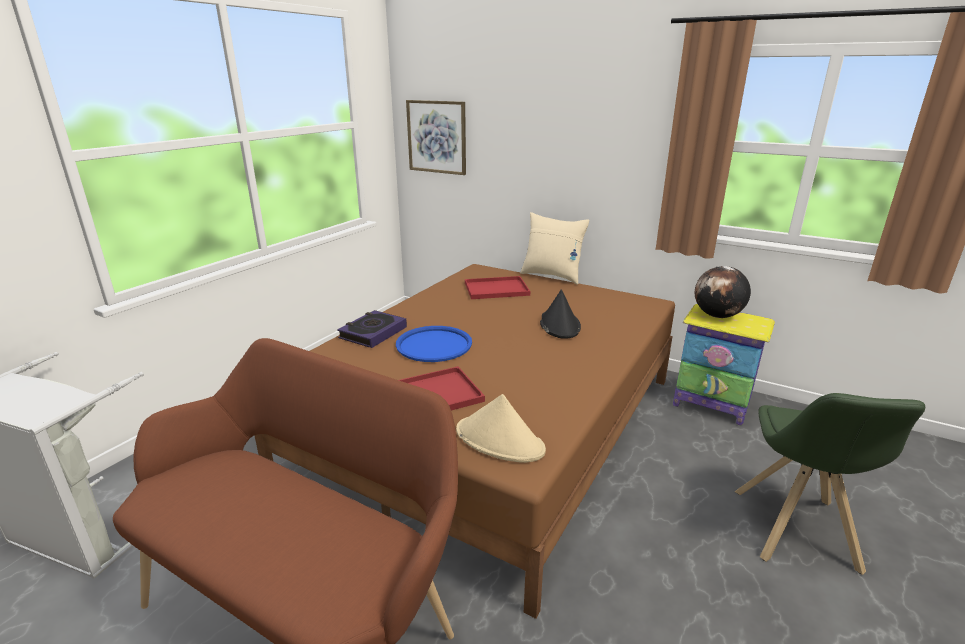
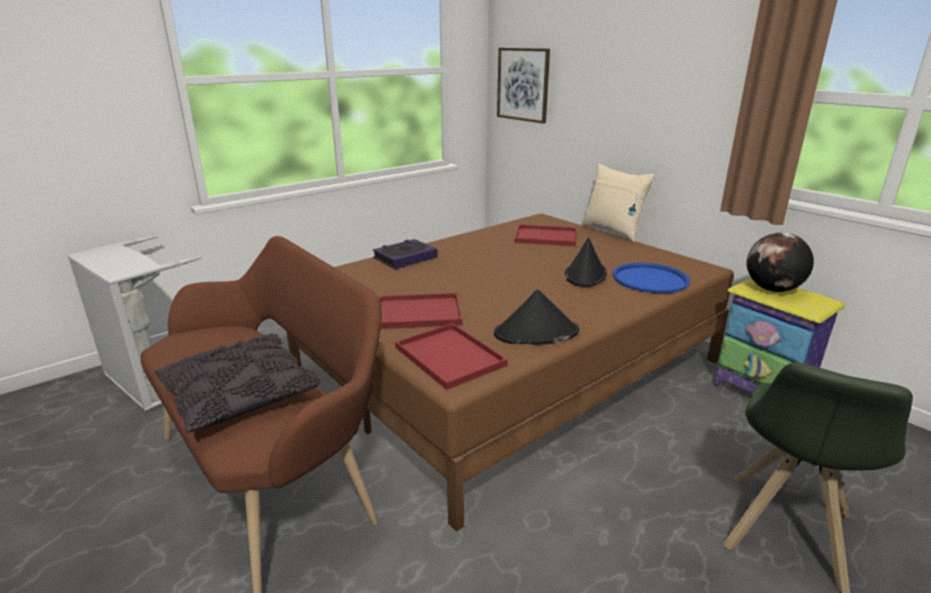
camera: 20 degrees right, 0 degrees up
blue tray [396,326,472,362] -> blue tray moved to [613,262,690,294]
beige hat [456,394,546,463] -> red tray [395,323,508,390]
none -> black pillow [155,333,320,433]
none -> black hat [494,289,579,345]

